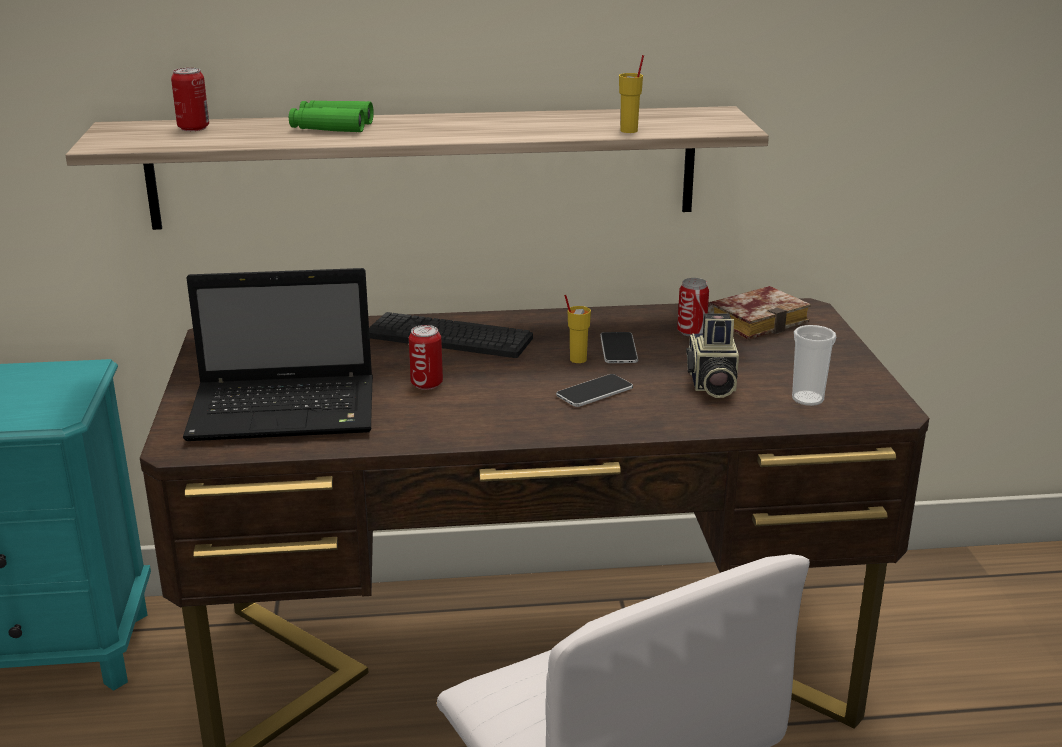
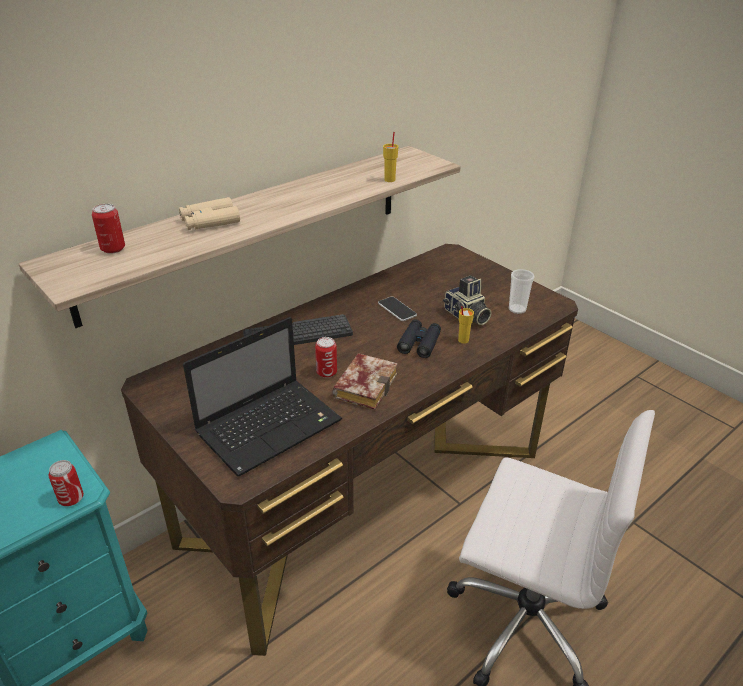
camera: 35 degrees left, 10 degrees up
green binoculars [289,100,374,132] -> beige binoculars [179,197,240,230]
phone [556,374,633,407] -> black binoculars [397,319,441,358]
yellow cup [564,295,591,363] -> yellow cup moved to [458,306,474,344]
can [677,278,709,337] -> can moved to [49,460,84,506]
book [708,286,811,340] -> book moved to [332,353,398,410]

